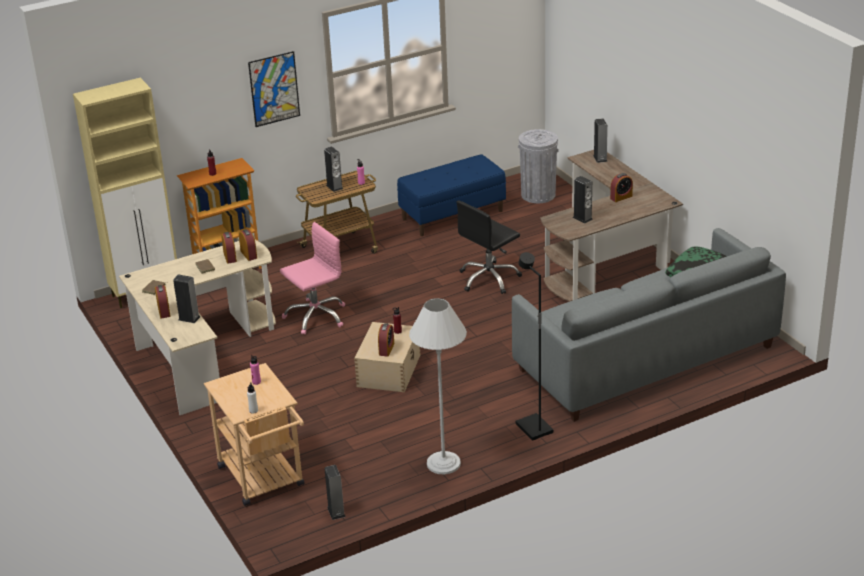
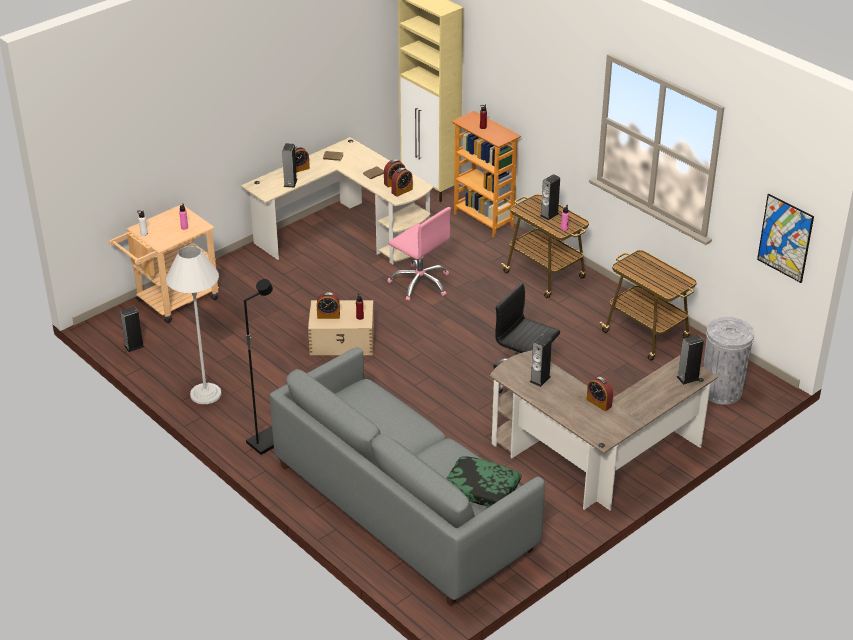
camera: 75 degrees right, 5 degrees up
picture [248,51,300,127] -> picture moved to [757,194,814,283]
blue bench [397,154,506,236] -> cart [600,250,697,361]

